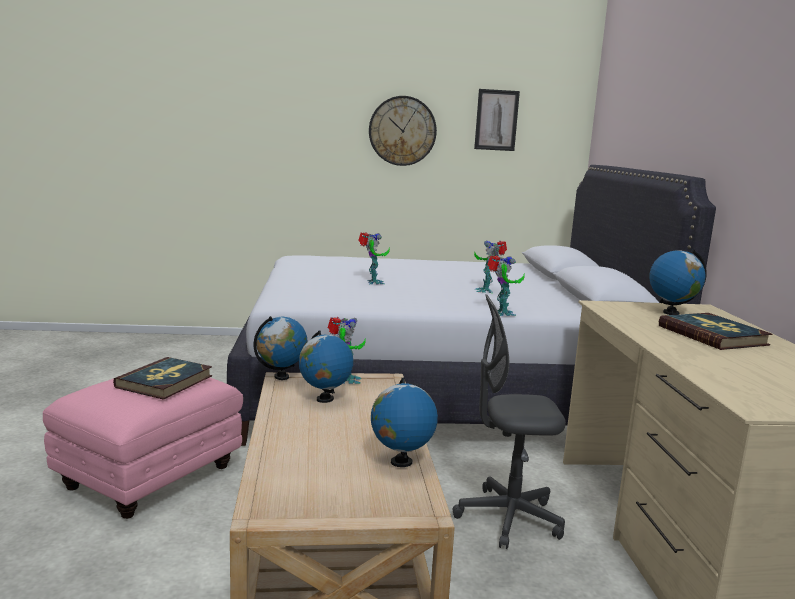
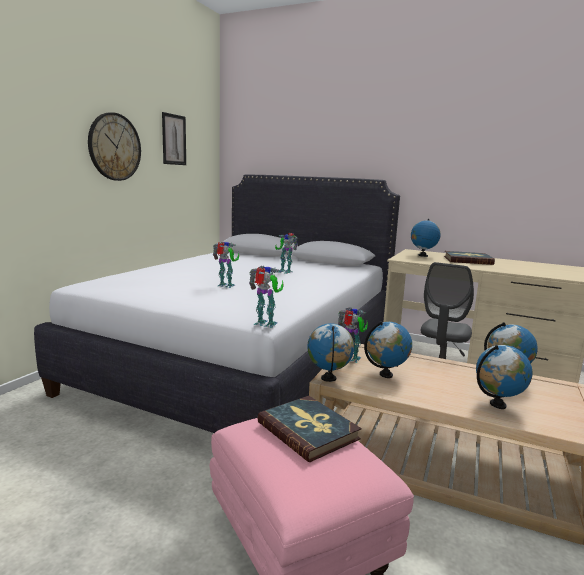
camera: 60 degrees left, 0 degrees up
toy robot [487,255,525,316] -> toy robot moved to [249,266,284,328]
none -> globe [476,345,532,409]

